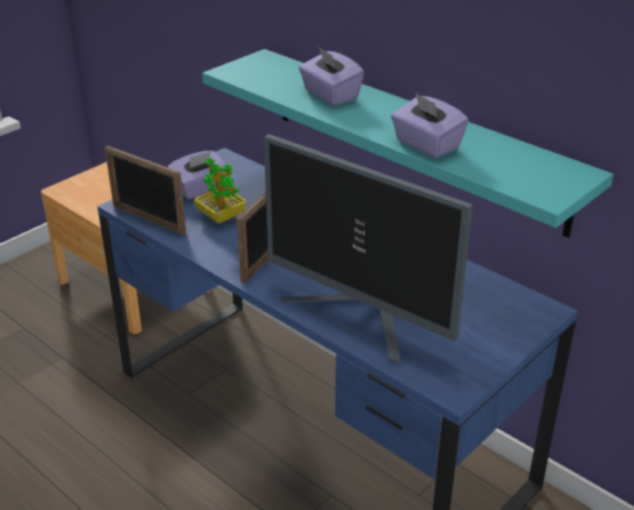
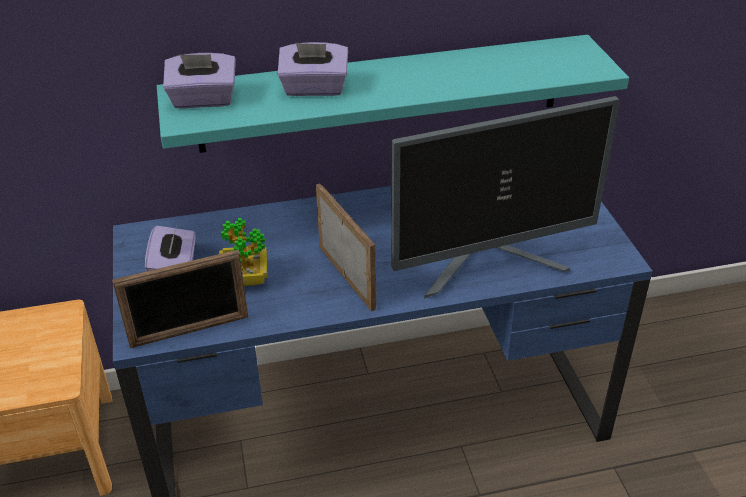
camera: 55 degrees left, 5 degrees up
purple tissue box [391,93,469,158] -> purple tissue box moved to [163,53,236,108]

